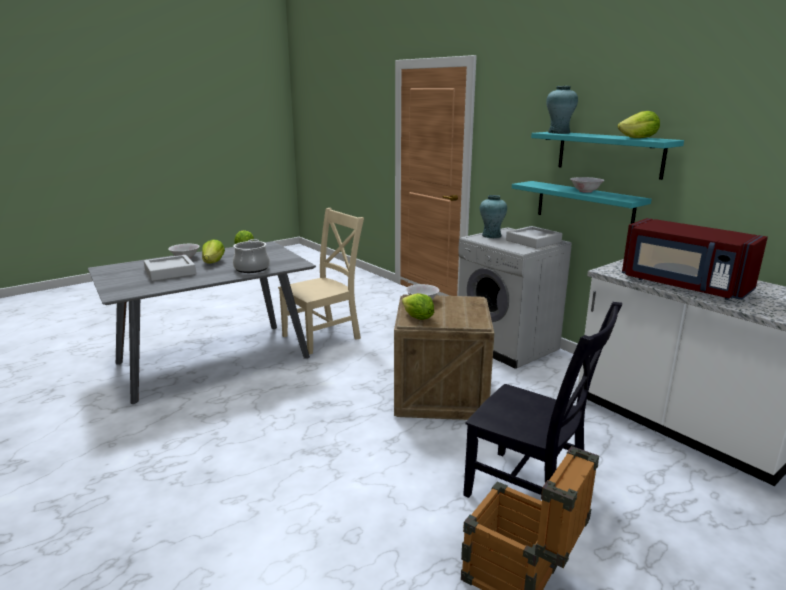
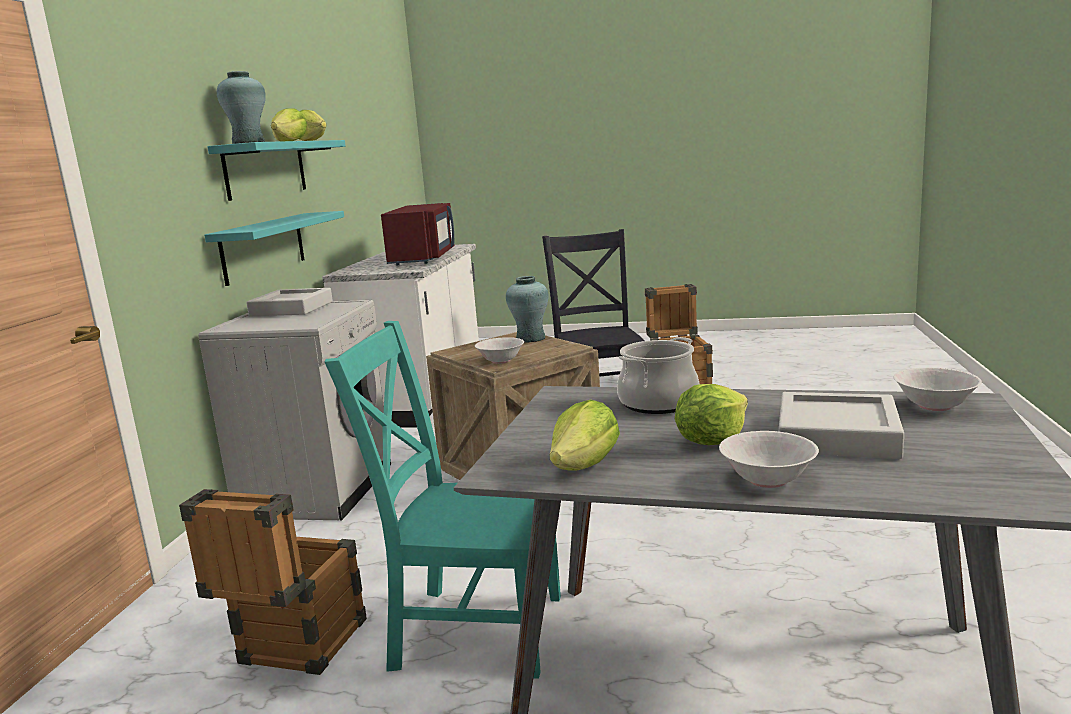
camera: 130 degrees left, 5 degrees down
beige chair [278,208,364,354] -> turquoise chair [324,321,561,679]
lettuce [402,293,434,320] -> lettuce moved to [271,108,307,141]
turquoise vase [480,195,507,238] -> turquoise vase moved to [506,276,549,342]
white bowl [571,177,604,193] -> white bowl moved to [893,368,982,411]
none -> crate [179,489,367,675]

